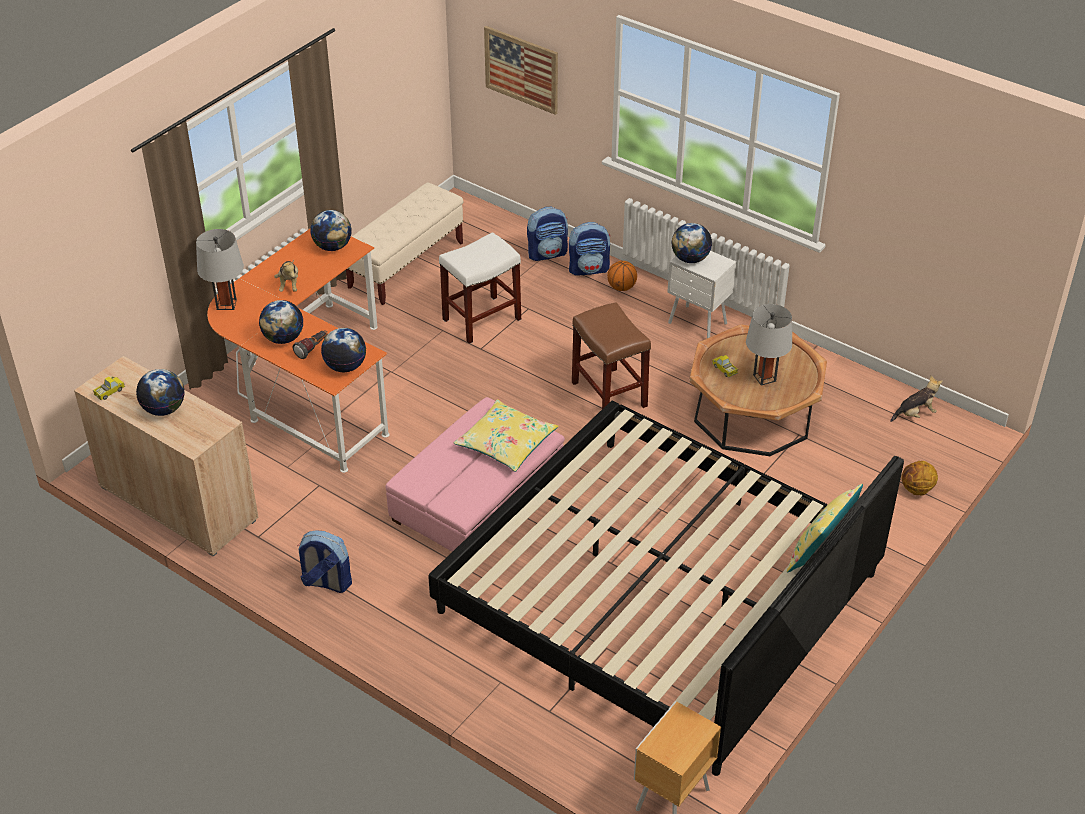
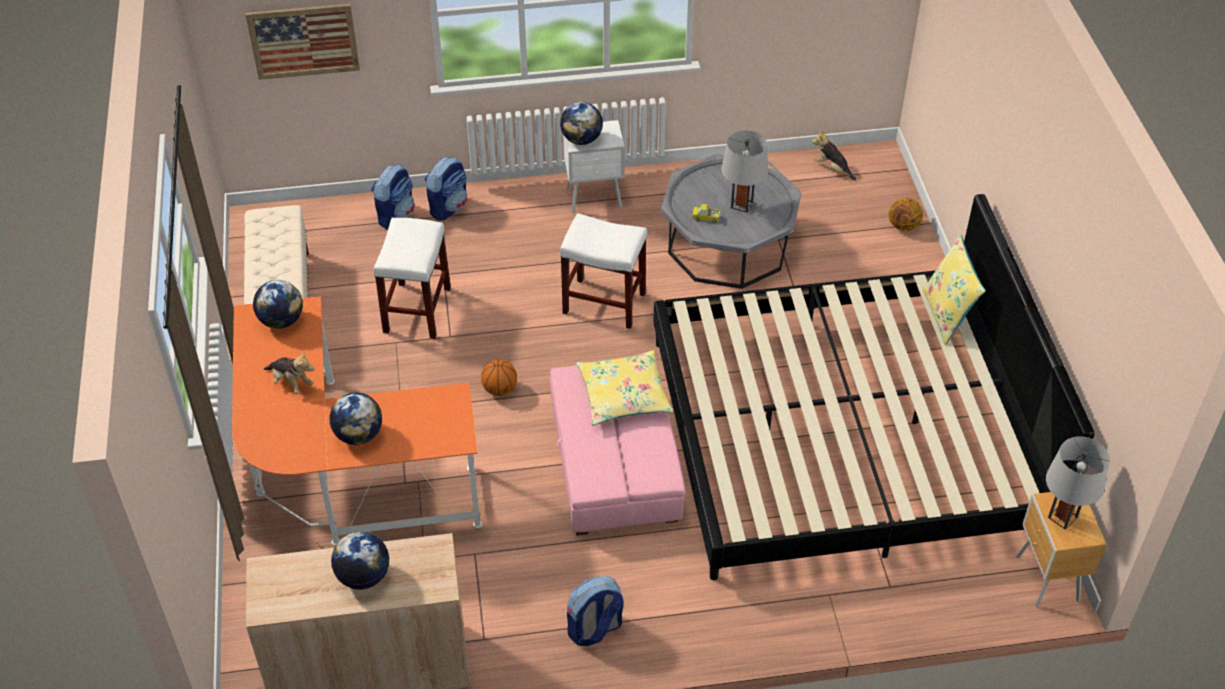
camera: 45 degrees left, 5 degrees up
toy truck [93,376,125,401] -> none
grey table lamp [196,229,244,310] -> grey table lamp moved to [1046,437,1110,530]
flashlight [293,330,328,359] -> none
globe [321,328,366,372] -> none
brown stool [572,302,651,409] -> white stool [560,213,647,329]
basketball [607,261,637,291] -> basketball moved to [481,360,517,396]
brown coffee table [689,324,827,456] -> grey coffee table [661,154,801,289]
plush toy [890,375,942,422] -> plush toy turned 75 degrees counterclockwise [812,130,857,180]

